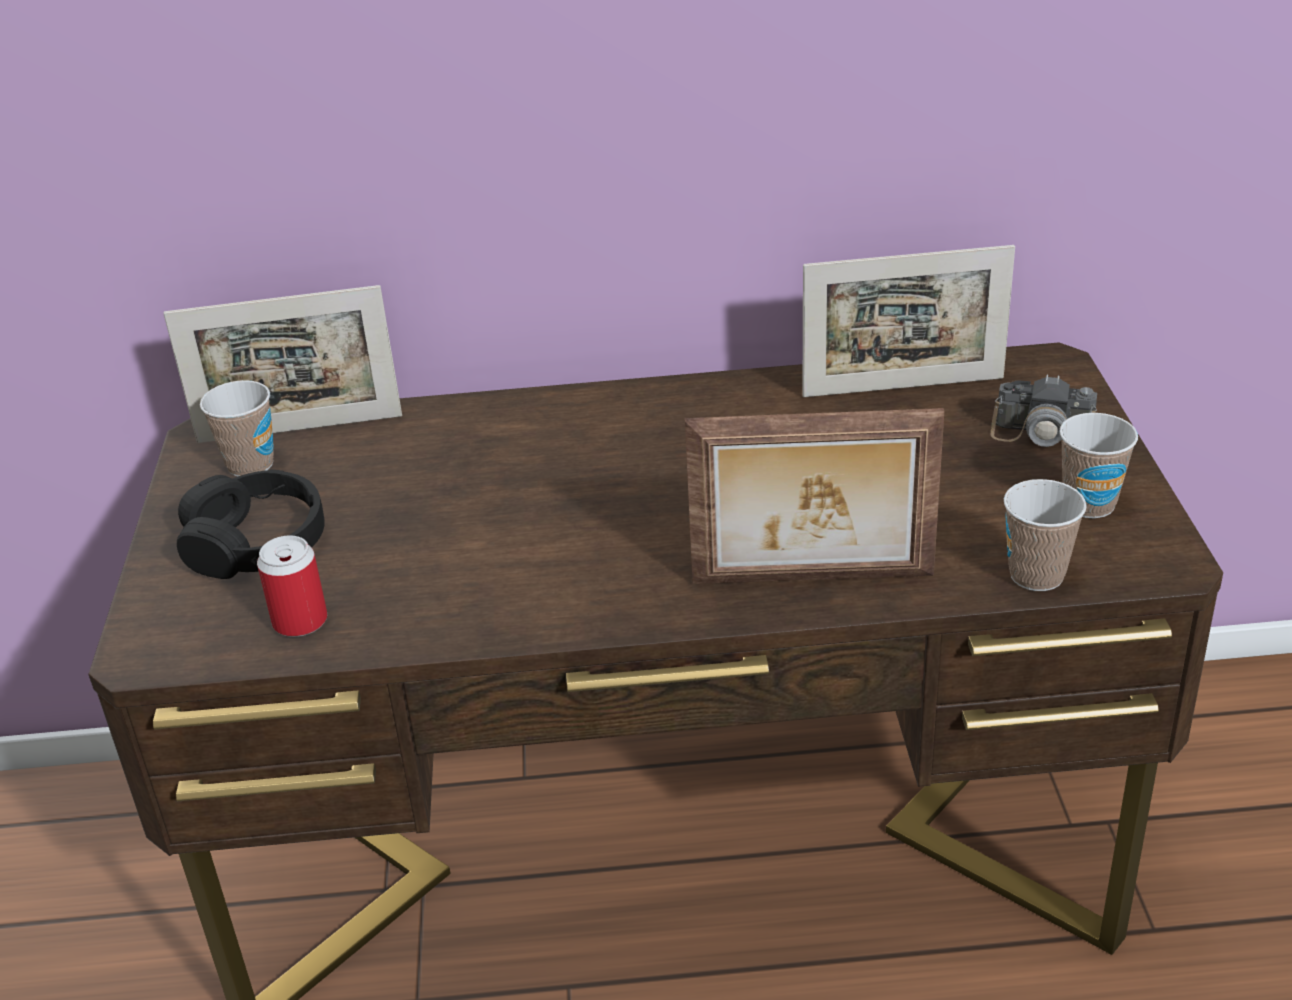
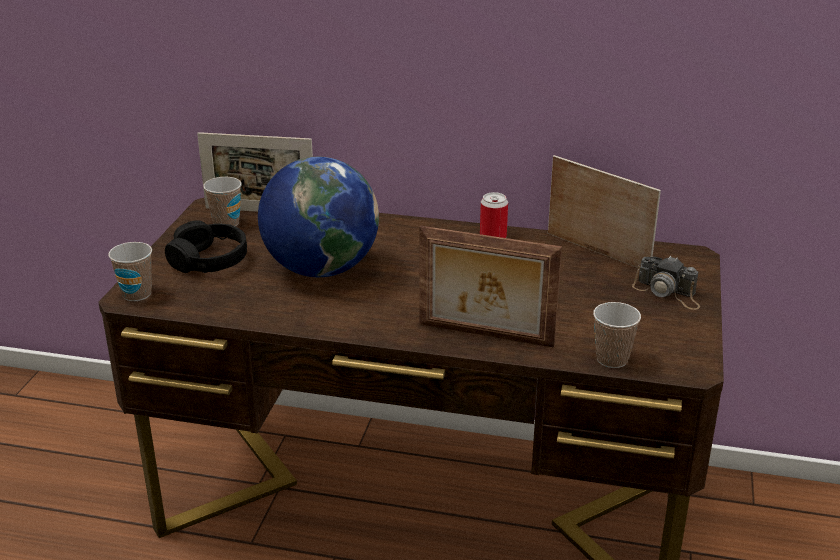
camera: 15 degrees right, 5 degrees down
can [257,535,327,637] -> can moved to [480,192,508,238]
picture frame [802,245,1015,397] -> picture frame turned 150 degrees counterclockwise [548,155,661,268]
cup [1059,413,1138,518] -> cup moved to [108,242,152,301]
none -> globe [258,157,379,277]

